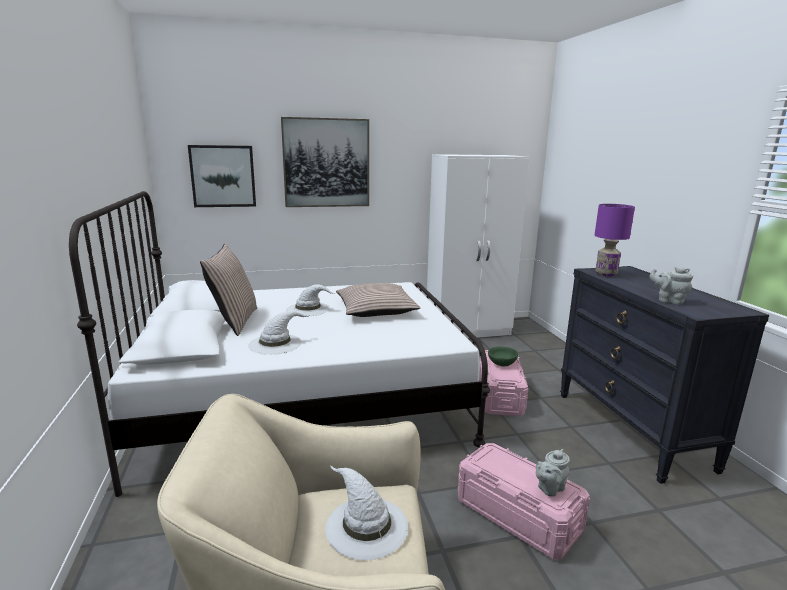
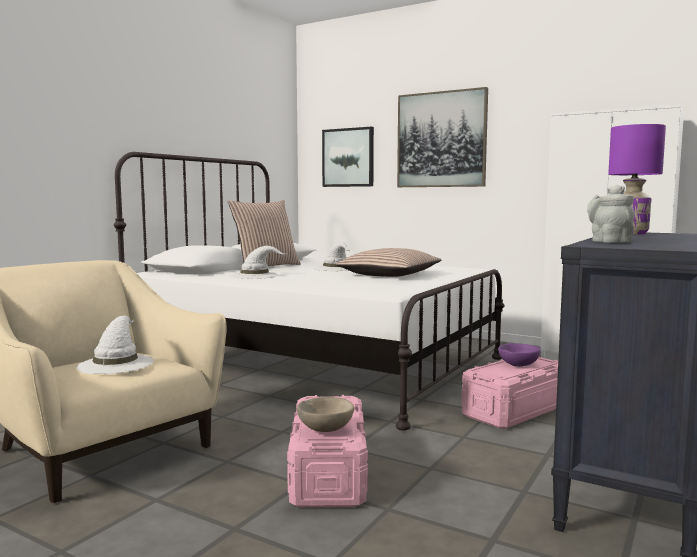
camera: 45 degrees right, 10 degrees down
green bowl [488,347,518,366] -> purple bowl [498,343,541,367]
grey teapot [536,449,570,497] -> beige bowl [297,397,354,432]

